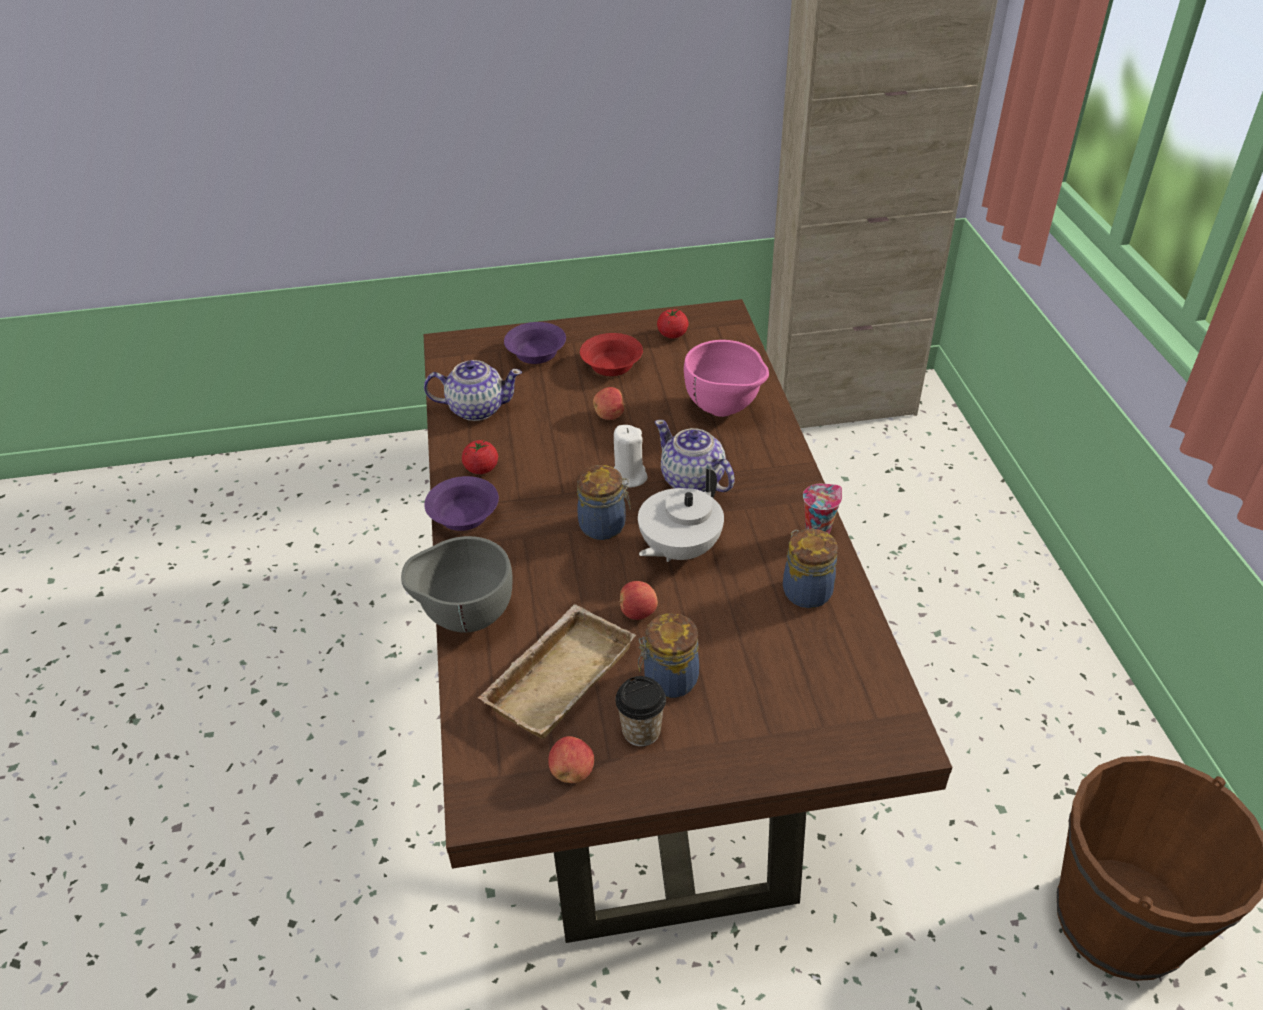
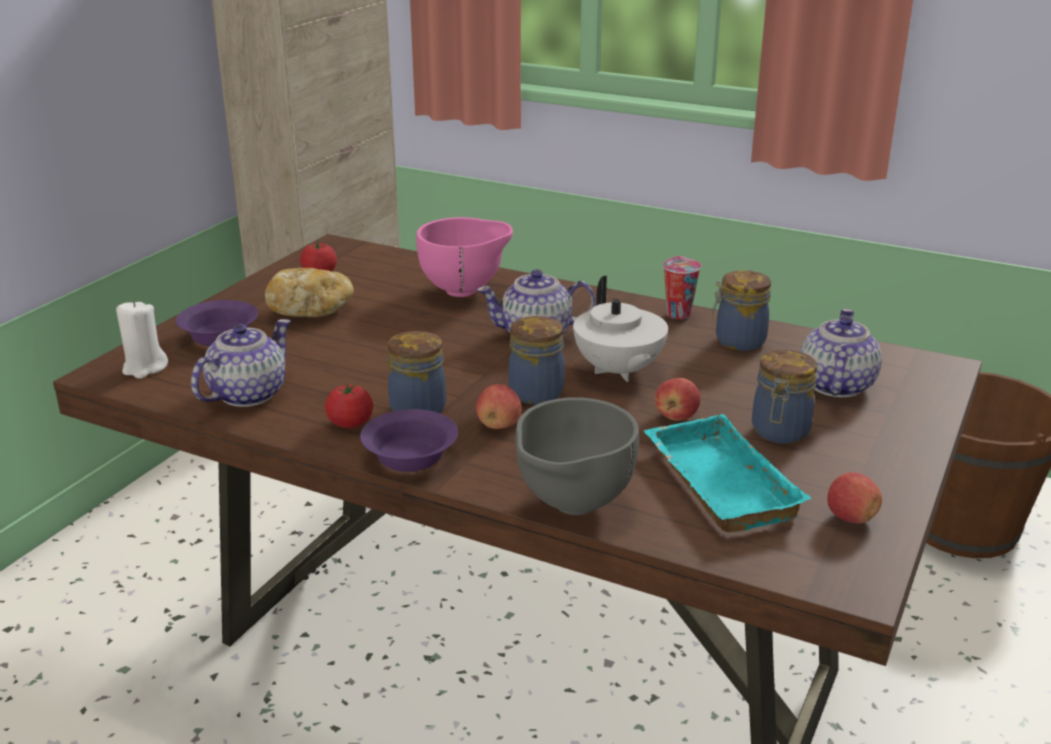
camera: 55 degrees left, 15 degrees down
beige tray [477,604,636,739] -> turquoise tray [643,414,812,533]
red bowl [580,333,643,376] -> bread [265,268,354,317]
apple [593,387,625,420] -> apple moved to [476,384,522,429]
white candle [614,425,648,488] -> white candle moved to [116,300,168,379]
cup [615,676,666,746] -> none
none -> jar [388,331,446,414]
none -> teapot [801,308,882,397]

